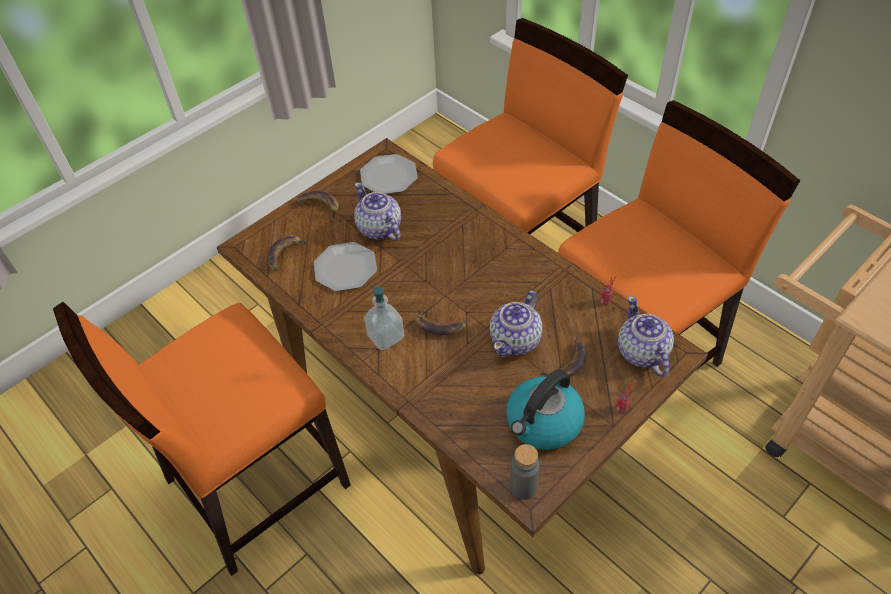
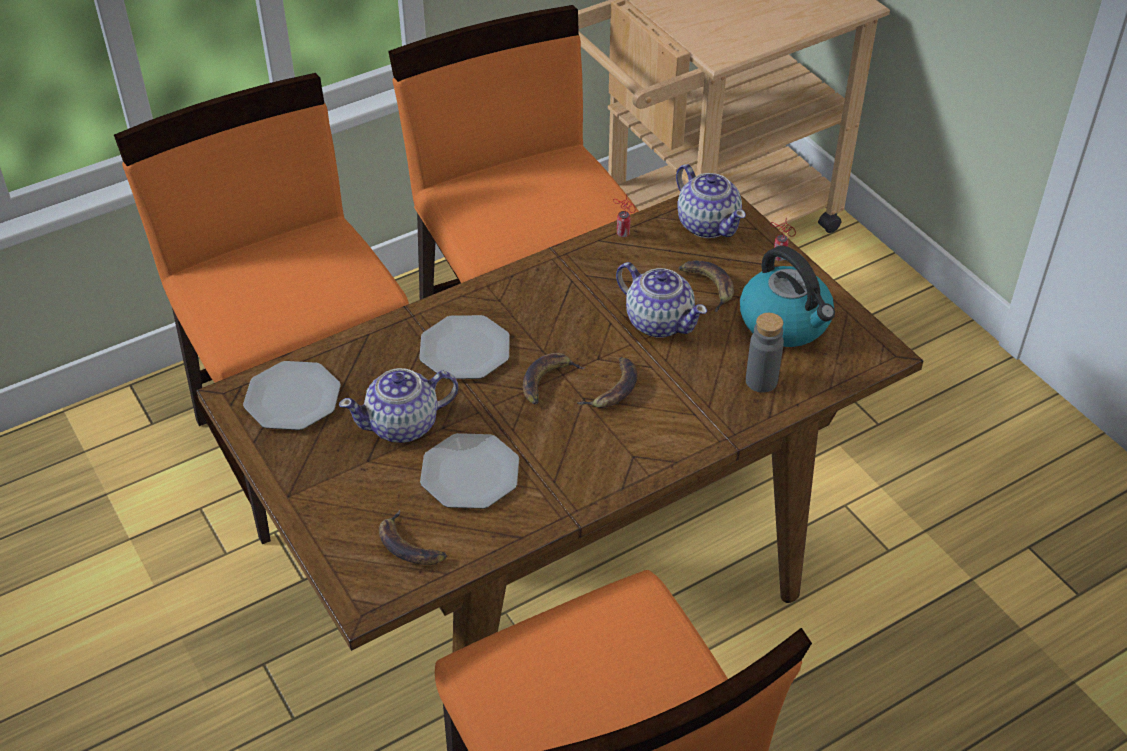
camera: 80 degrees left, 5 degrees down
banana [295,191,339,220] -> banana moved to [523,353,585,405]
soap dispenser [364,285,404,350] -> none
grey bottle [510,444,539,500] -> grey bottle moved to [746,313,784,393]
teapot [618,296,674,377] -> teapot turned 120 degrees counterclockwise [676,164,746,238]
none -> plate [419,315,510,379]

